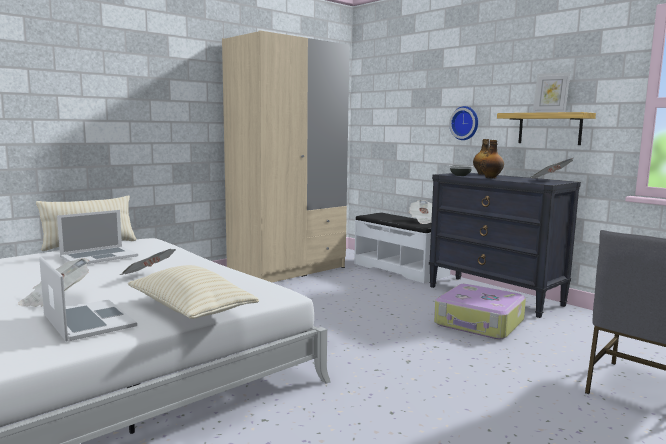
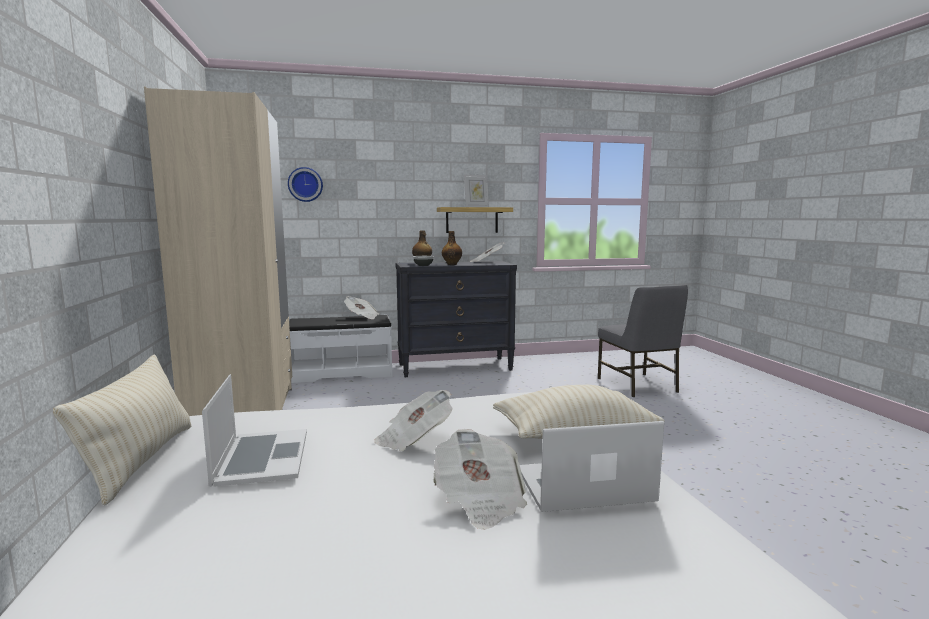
camera: 60 degrees left, 0 degrees up
suitcase [434,284,526,339] -> none
wall clock [449,106,478,140] -> wall clock moved to [288,167,323,202]

